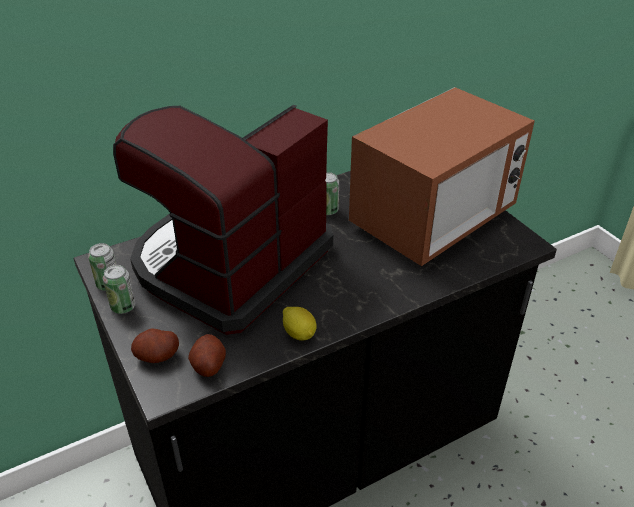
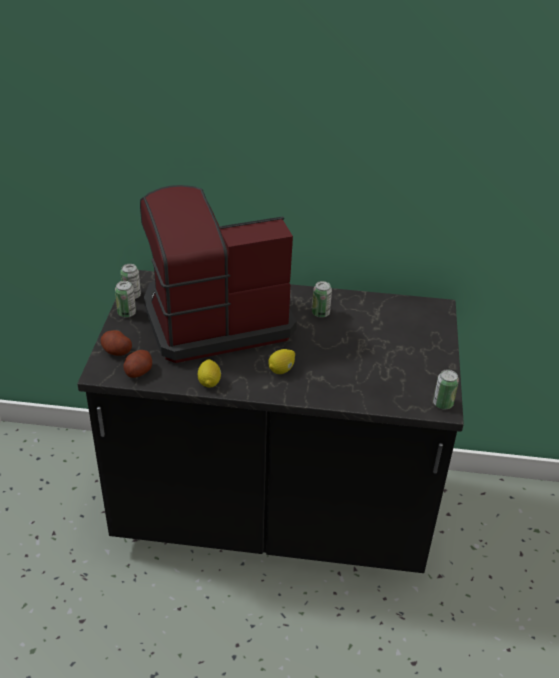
camera: 35 degrees right, 0 degrees up
microwave [349,87,535,266] -> none
none -> lemon [268,349,295,374]
none -> can [433,369,459,409]

